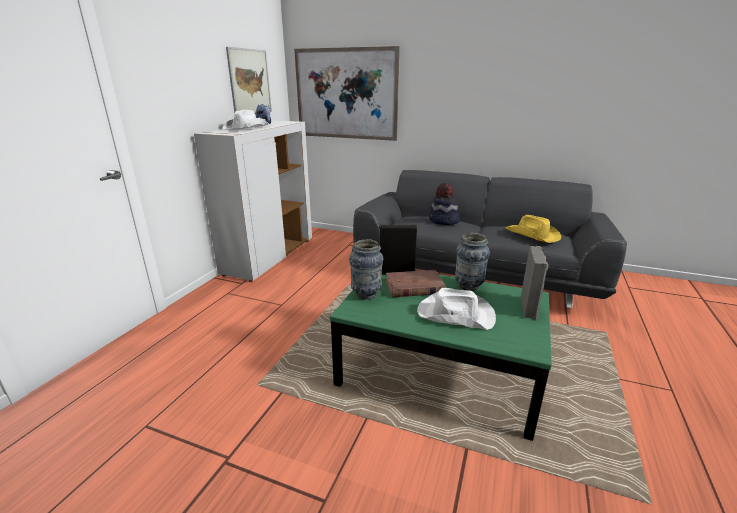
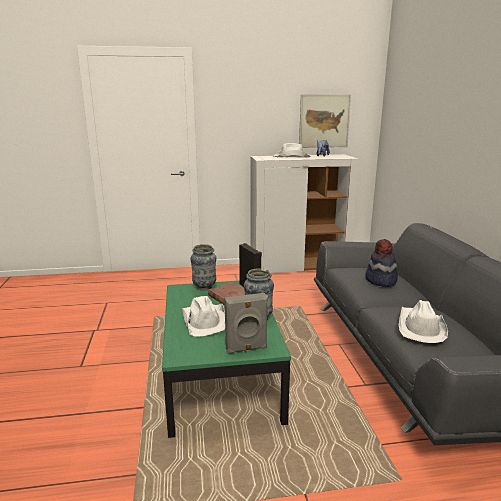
camera: 60 degrees right, 5 degrees down
picture [294,46,400,141] -> none
yellow hat [505,215,561,243] -> white hat [399,300,448,343]

